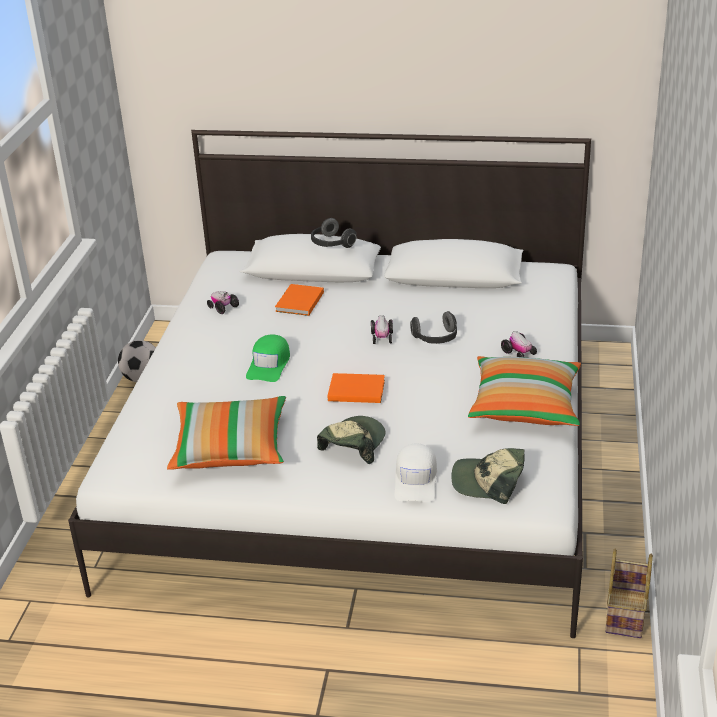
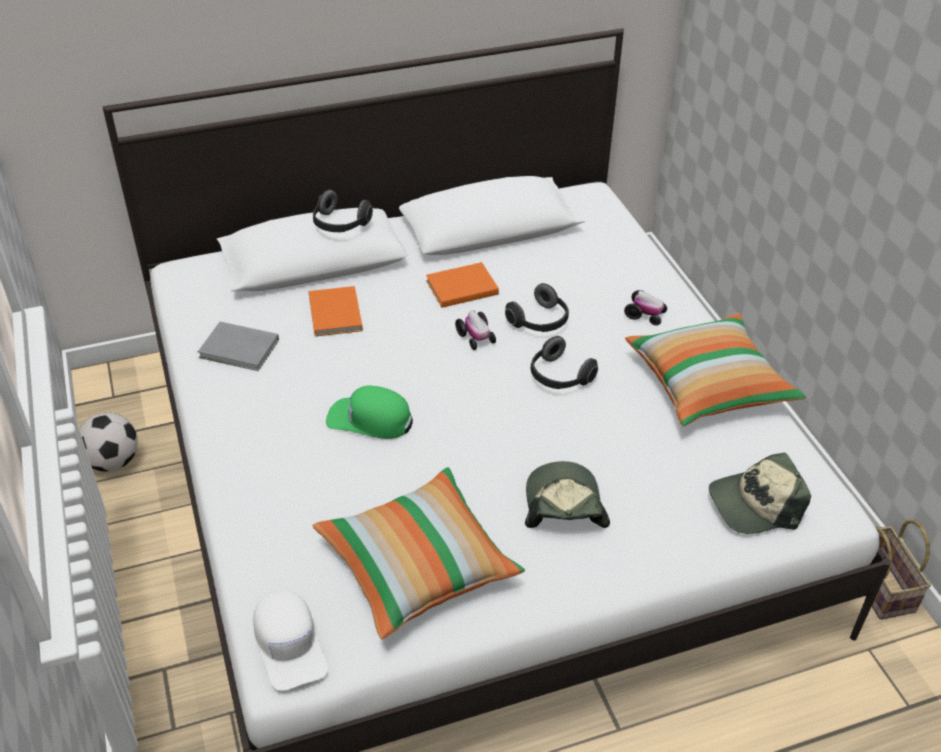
camera: 30 degrees left, 10 degrees up
toy car [207,291,239,314] -> grey book [198,322,279,371]
green cap [246,334,290,382] -> green cap turned 120 degrees clockwise [326,386,413,439]
orange book [327,373,385,403] -> orange book moved to [426,262,499,308]
white cap [394,443,437,502] -> white cap moved to [253,590,328,691]
none -> headphones [531,336,598,389]

